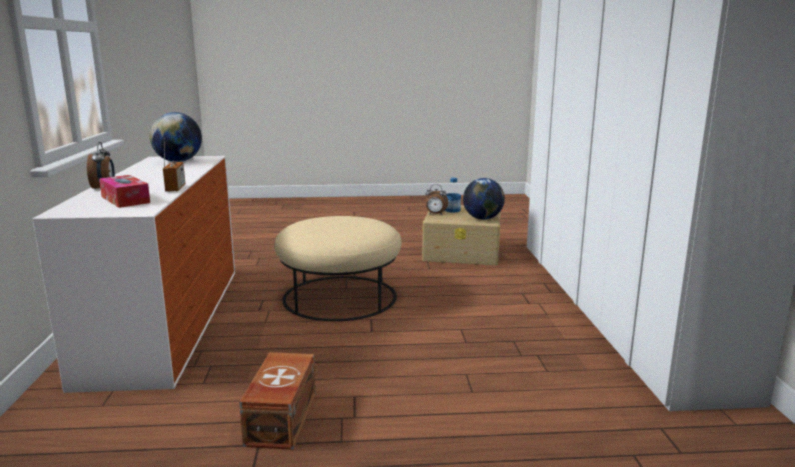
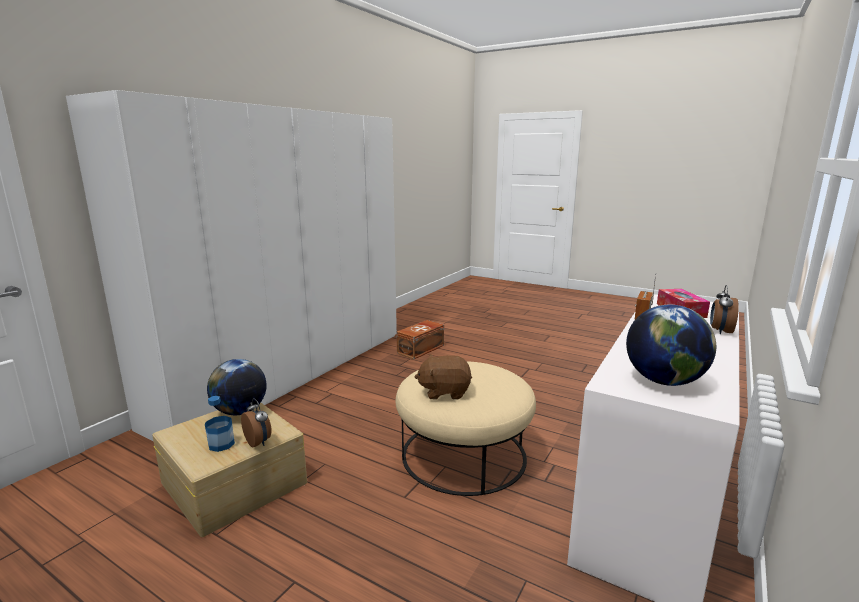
camera: 145 degrees left, 0 degrees up
brown storage box [239,352,316,450] -> brown storage box moved to [396,320,444,359]
none -> brown plush toy [415,354,472,400]

